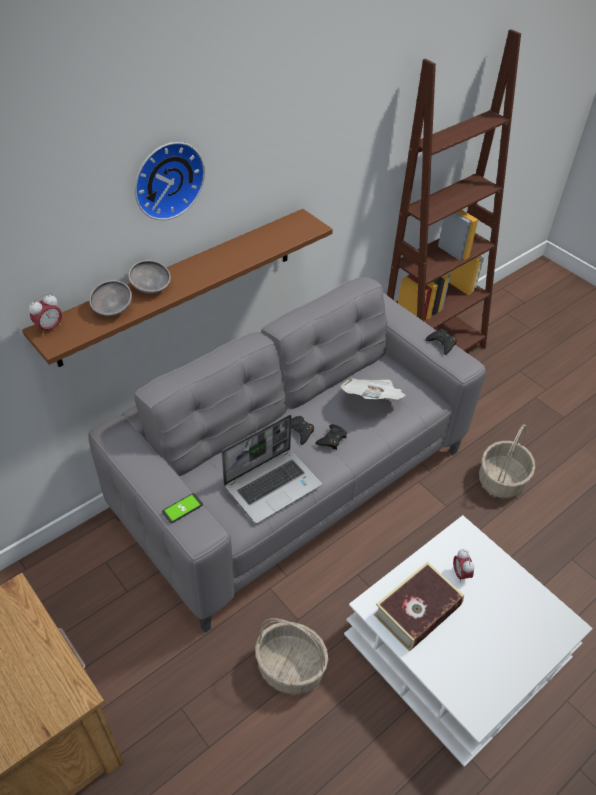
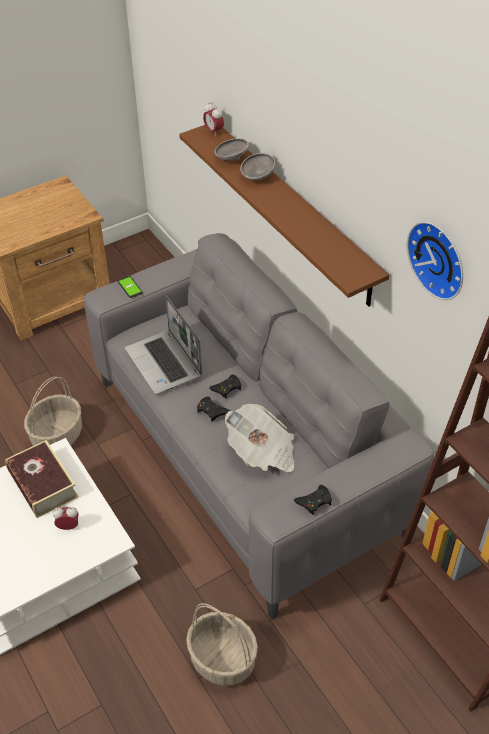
camera: 100 degrees right, 0 degrees up
wall clock [135,142,205,220] -> wall clock moved to [407,221,463,300]

